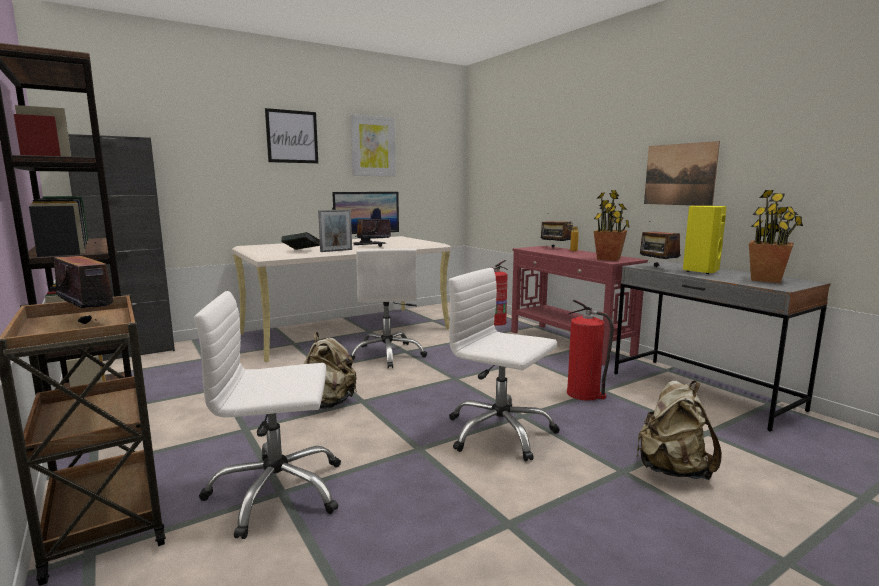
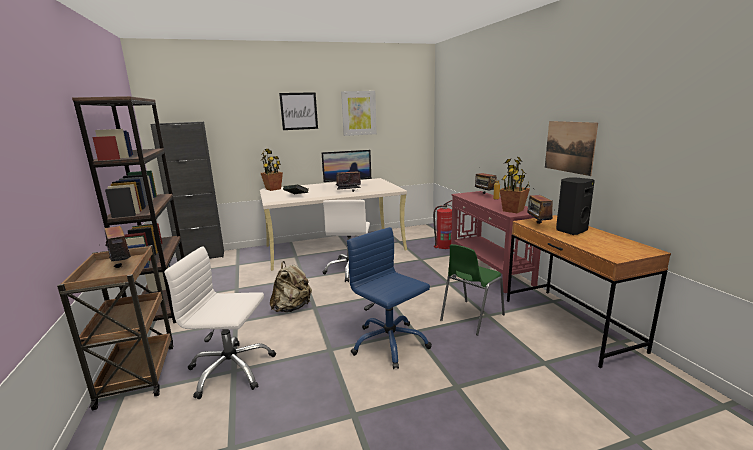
camera: 15 degrees right, 5 degrees up
picture frame [318,209,352,252] -> none
white office chair [448,268,560,461] -> blue office chair [347,227,432,369]
fire extinguisher [567,299,614,401] -> green chair [440,244,505,336]
grey desk [614,261,830,432] -> brown desk [507,215,671,368]
beige backpack [636,381,722,480] -> none
yellow speaker [683,206,727,274] -> black speaker [556,177,595,235]
potted plant [749,190,803,283] -> potted plant moved to [260,149,283,191]

